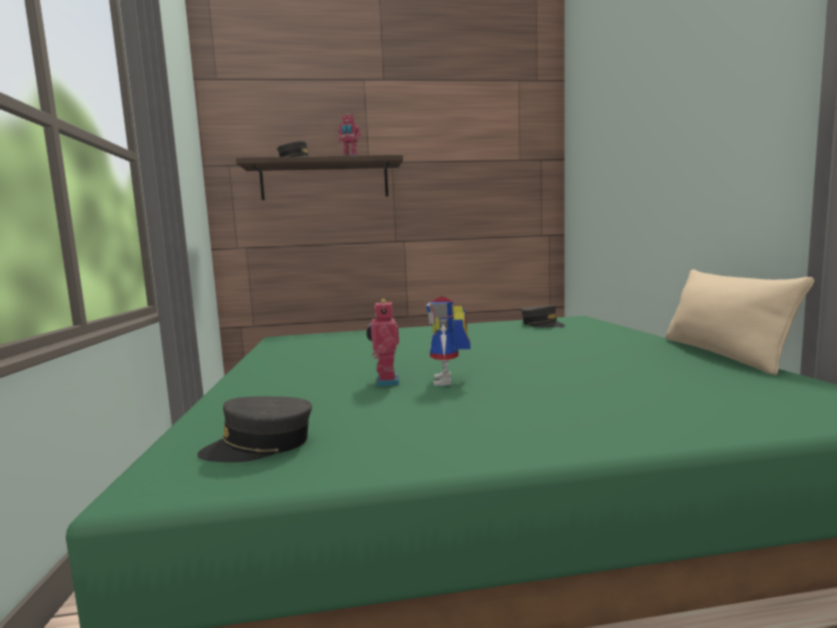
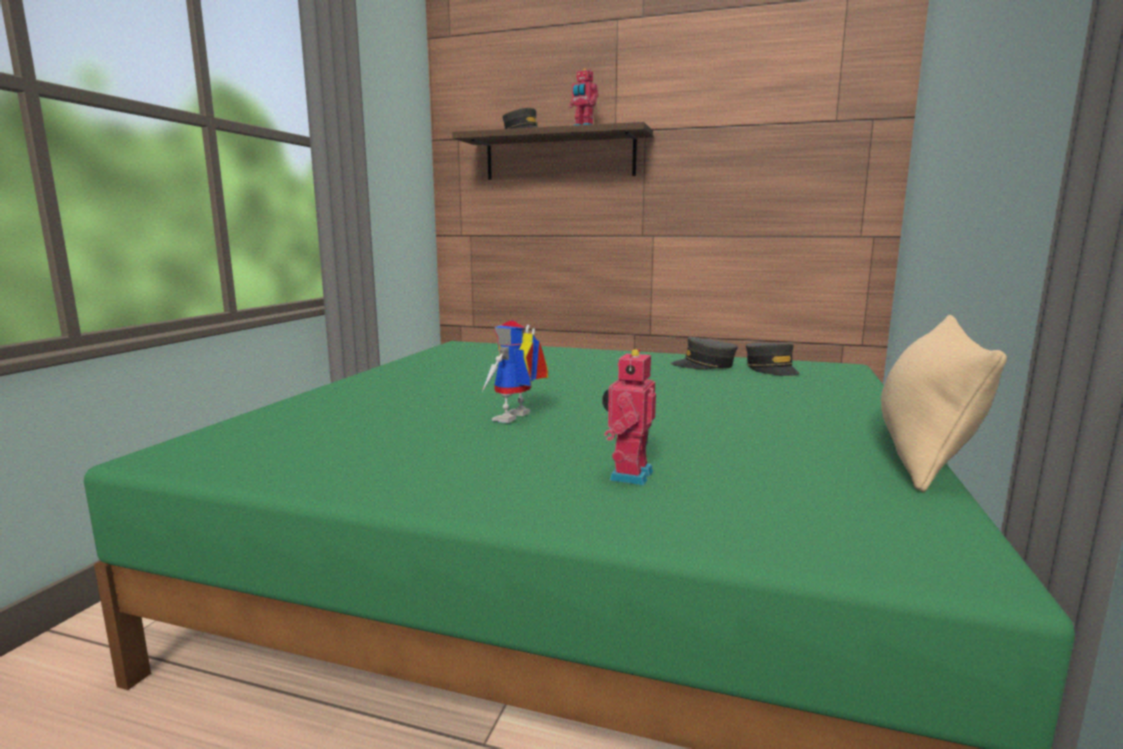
camera: 25 degrees right, 5 degrees up
grey cap [197,396,312,462] -> grey cap moved to [671,337,738,369]
toy robot [366,299,400,387] -> toy robot moved to [602,349,656,485]

